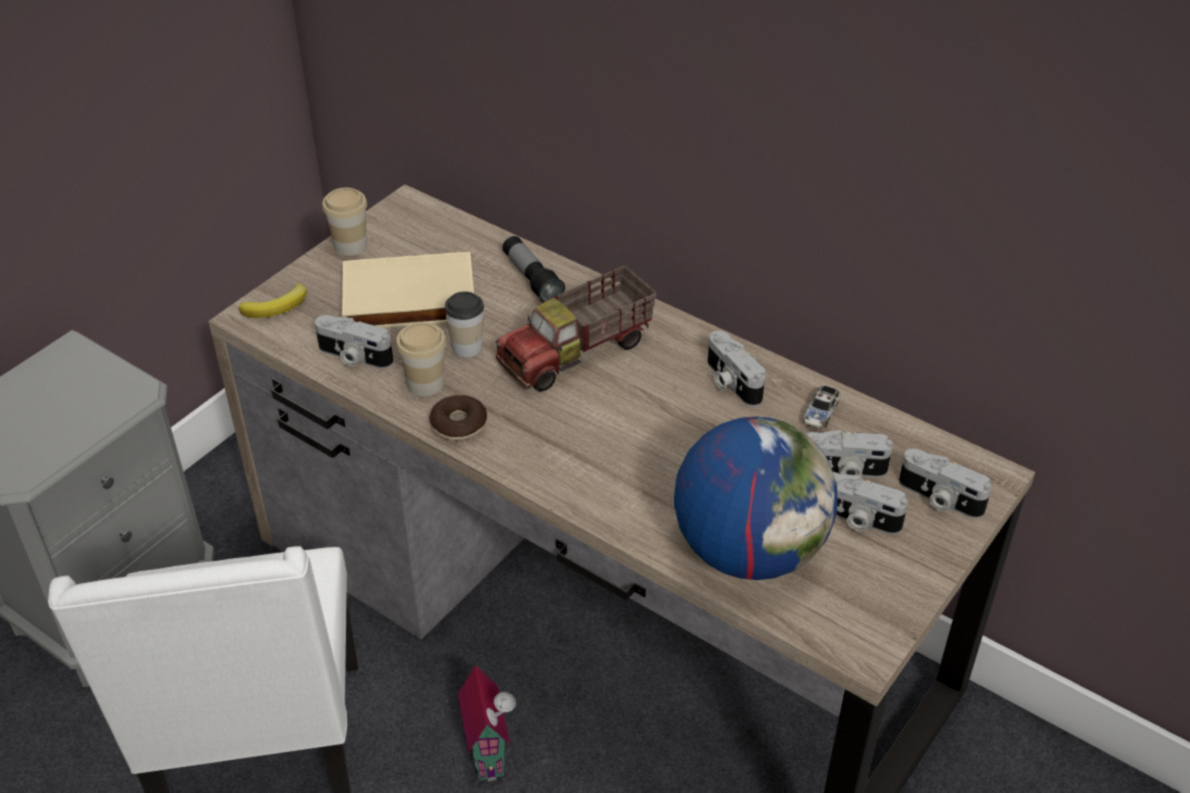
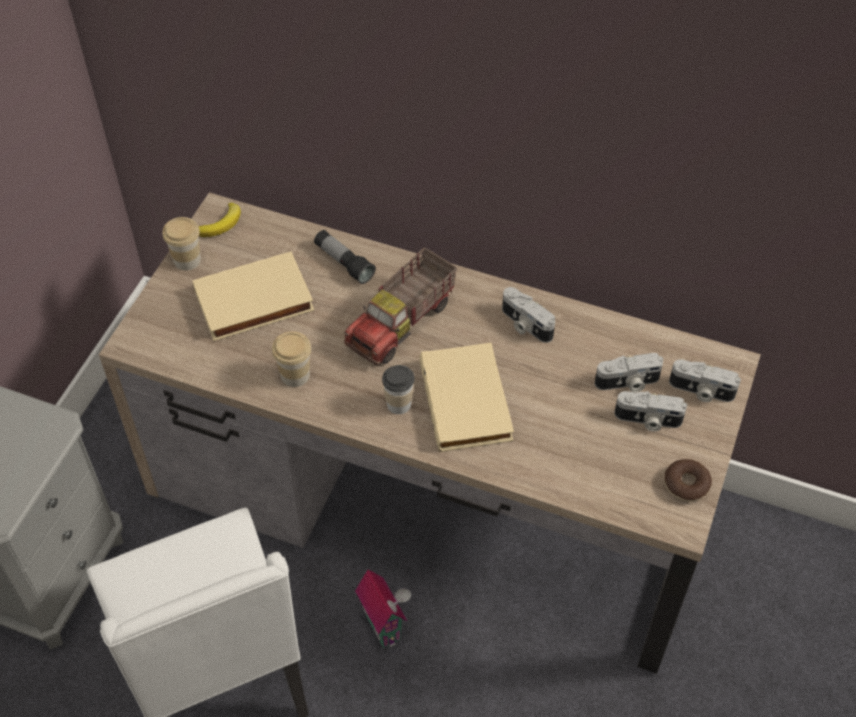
camera: 15 degrees left, 10 degrees up
banana [239,284,307,318] -> banana moved to [199,203,241,237]
camera [315,315,393,369] -> none
donut [430,395,487,441] -> donut moved to [664,459,712,502]
cup [445,291,484,357] -> cup moved to [382,365,415,414]
globe [674,416,837,580] -> none
toy car [803,386,840,428] -> none
none -> beige book [419,343,514,452]

